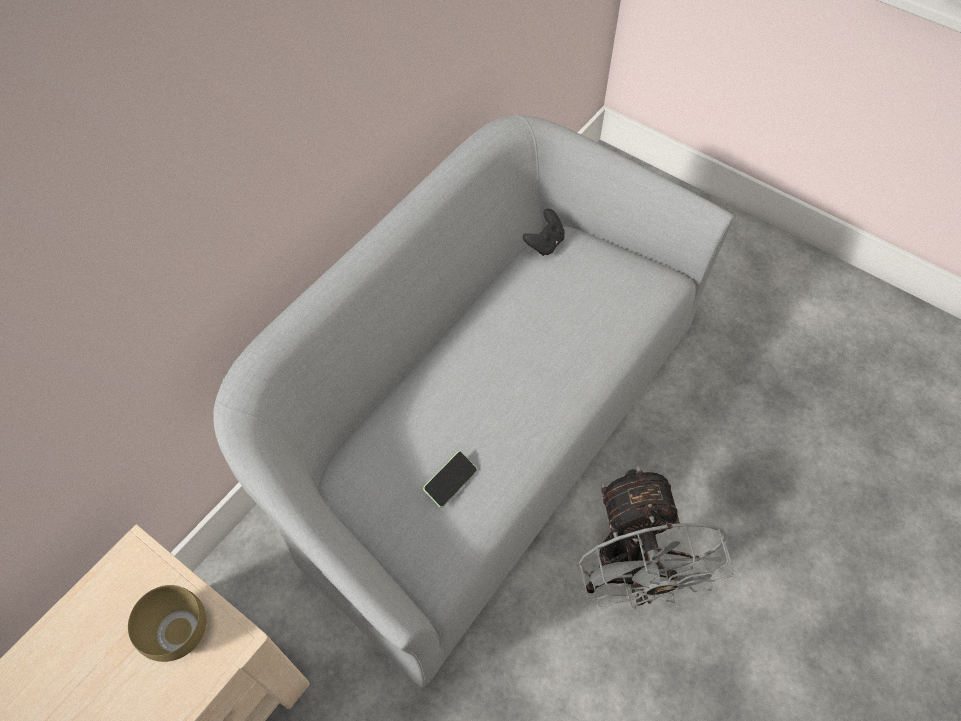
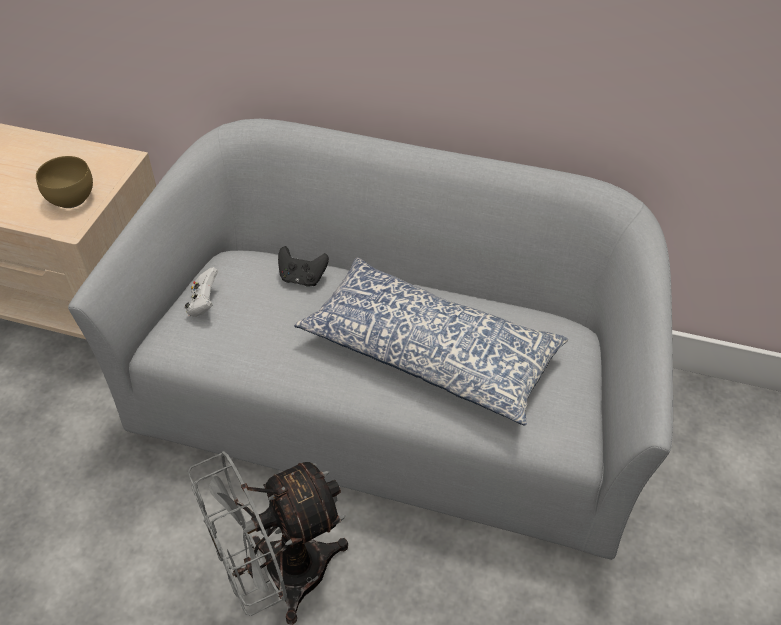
camera: 70 degrees right, 10 degrees down
phone [423,451,477,508] -> none
black game controller [523,209,565,256] -> black game controller moved to [278,246,329,287]
none -> white game controller [185,267,219,317]
none -> pillow [294,257,568,426]

